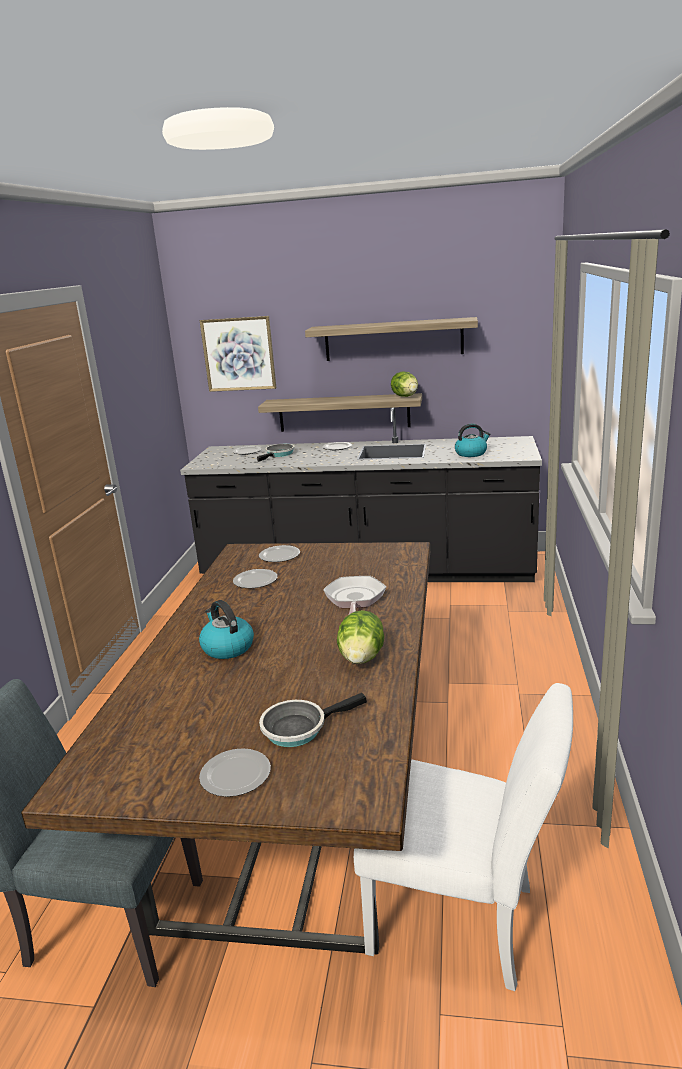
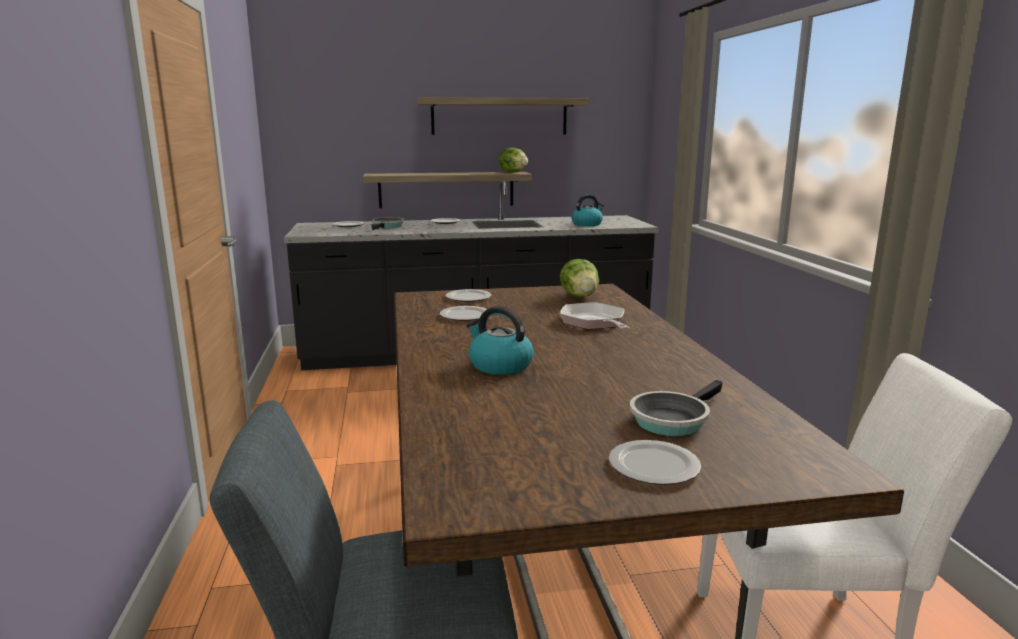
camera: 20 degrees left, 5 degrees down
picture [200,316,276,392] -> none
lettuce [337,610,384,664] -> lettuce moved to [560,259,599,298]

